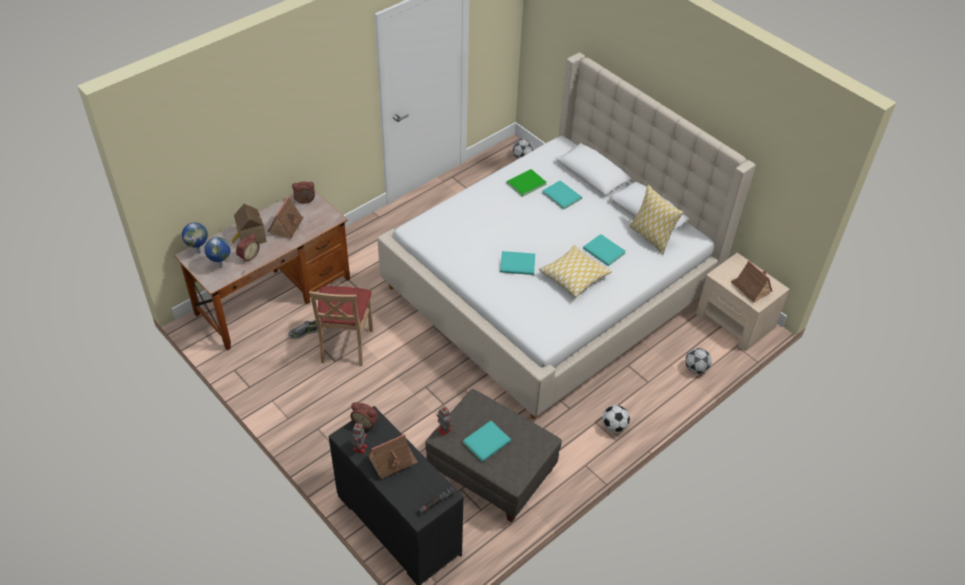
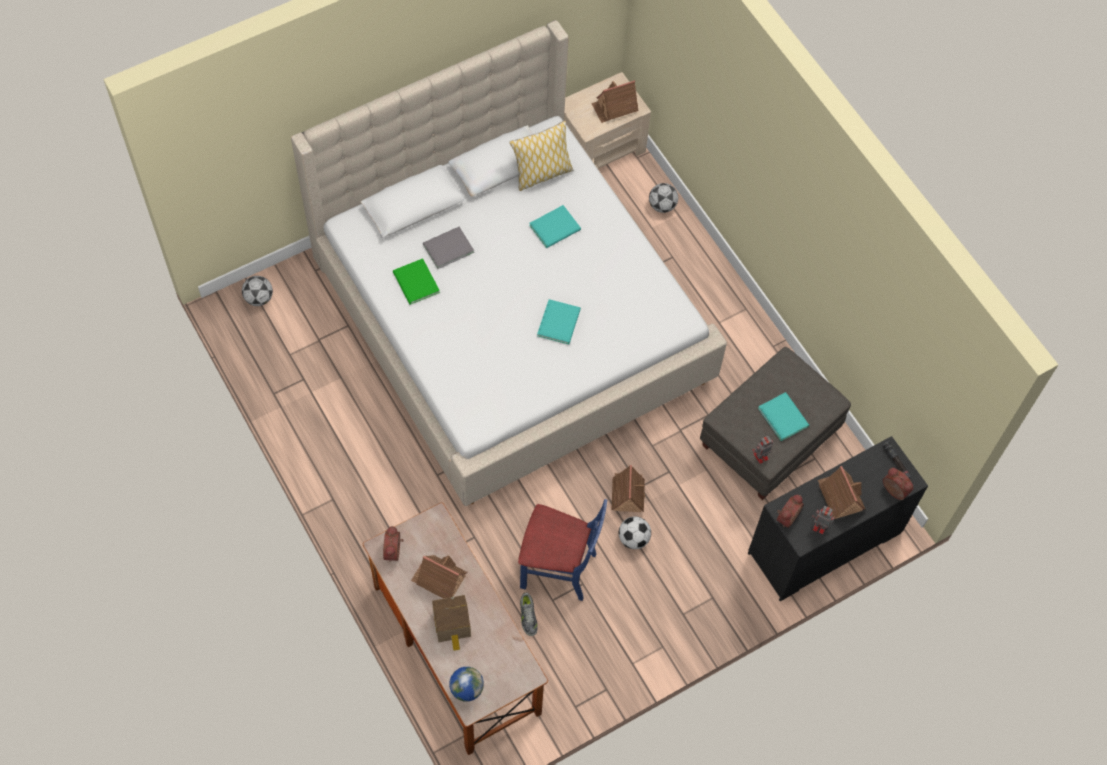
camera: 80 degrees left, 15 degrees up
globe [204,237,230,268] -> none
alarm clock [236,234,260,262] -> alarm clock moved to [883,468,913,500]
beige chair [309,286,373,366] -> blue chair [518,499,607,601]
pillow [539,245,612,298] -> none
turquoise book [542,181,582,210] -> grey book [423,227,474,269]
football [602,405,630,433] -> football moved to [619,516,651,549]
none -> toy house [611,465,645,512]

